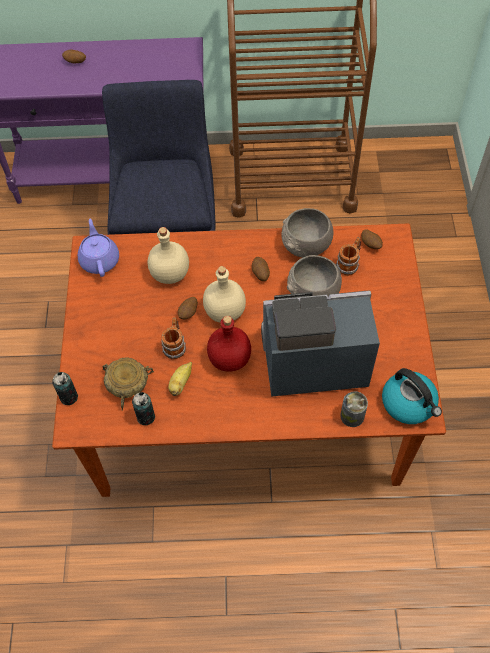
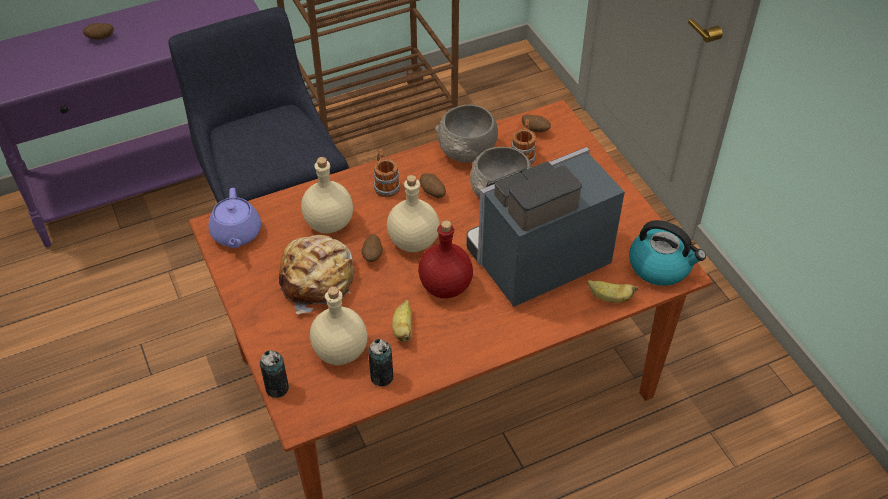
camera: 25 degrees left, 10 degrees down
purple teapot [78,219,119,277] -> purple teapot turned 150 degrees counterclockwise [208,188,261,248]
beige bowl [102,357,154,411] -> beige bottle [310,286,367,365]
mug [161,317,186,359] -> mug moved to [373,149,401,198]
can [340,391,368,427] -> banana [587,280,638,303]
none -> bread [279,235,354,314]

